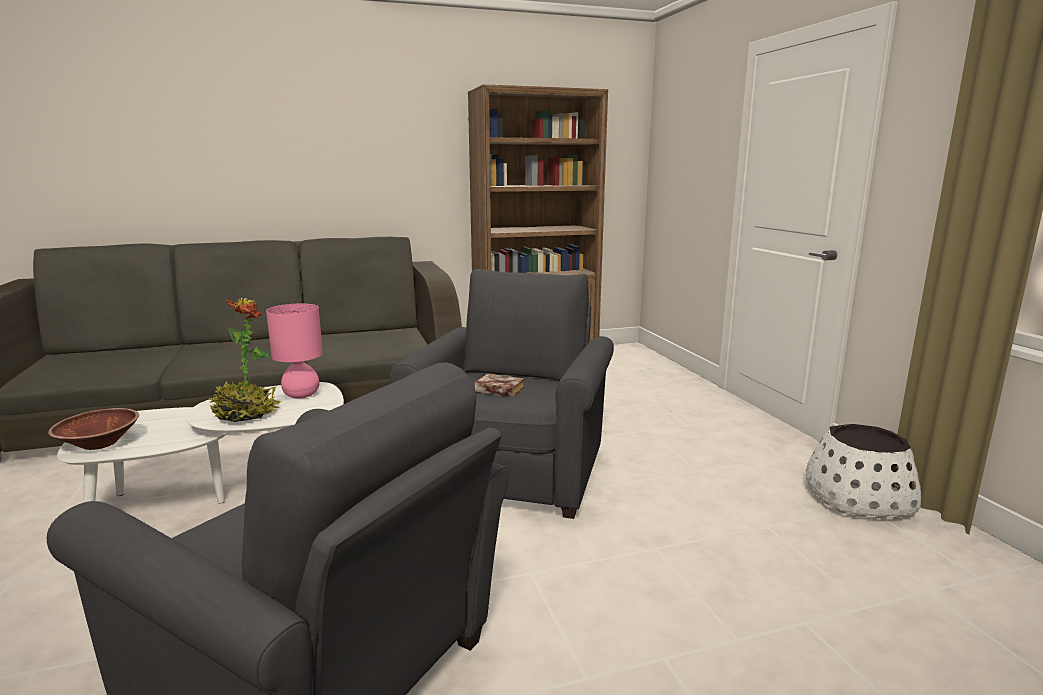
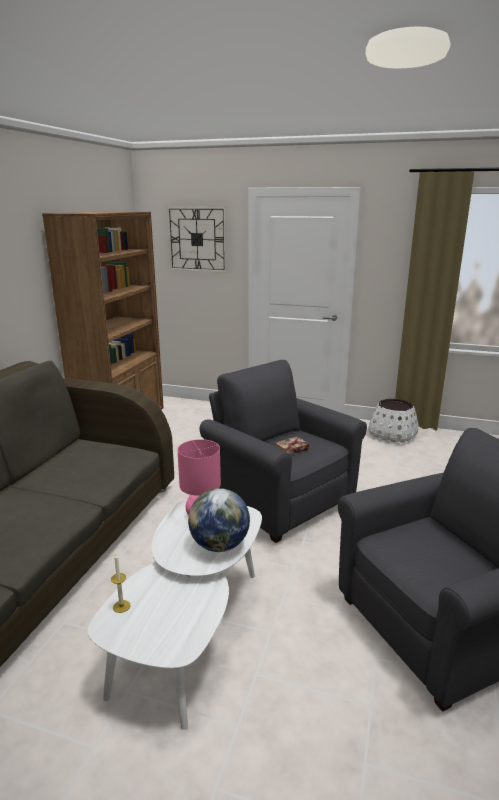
camera: 55 degrees left, 5 degrees up
brown bowl [48,408,139,450] -> none
potted plant [208,298,281,422] -> globe [188,488,250,552]
none -> candle [111,554,131,613]
none -> wall clock [166,206,227,273]

